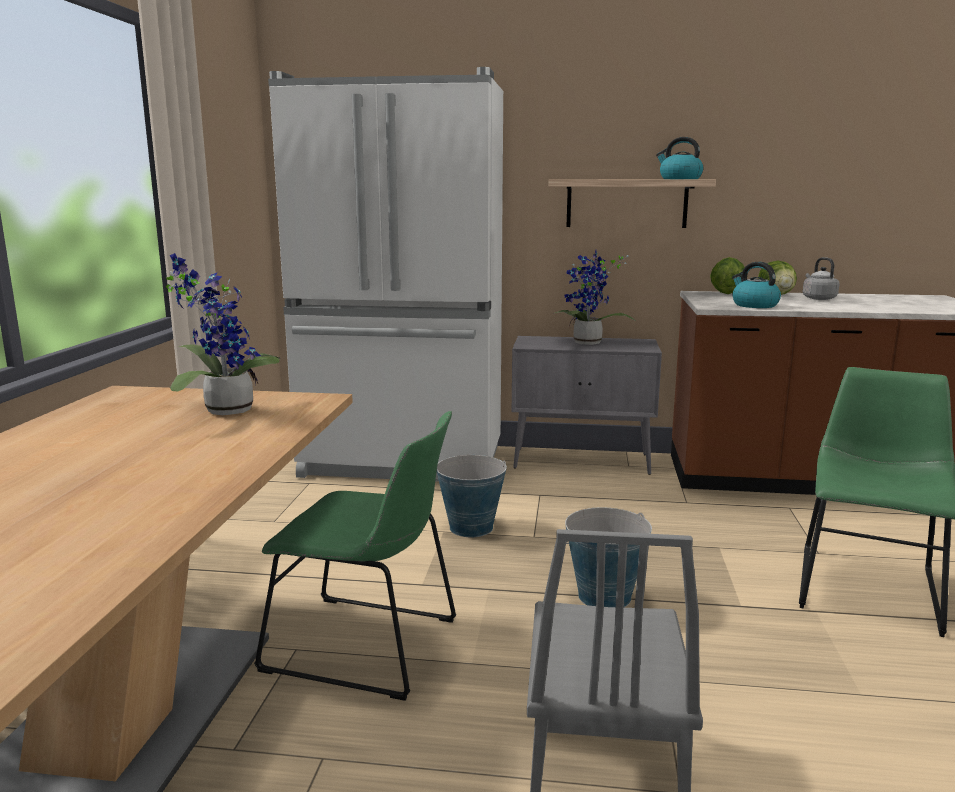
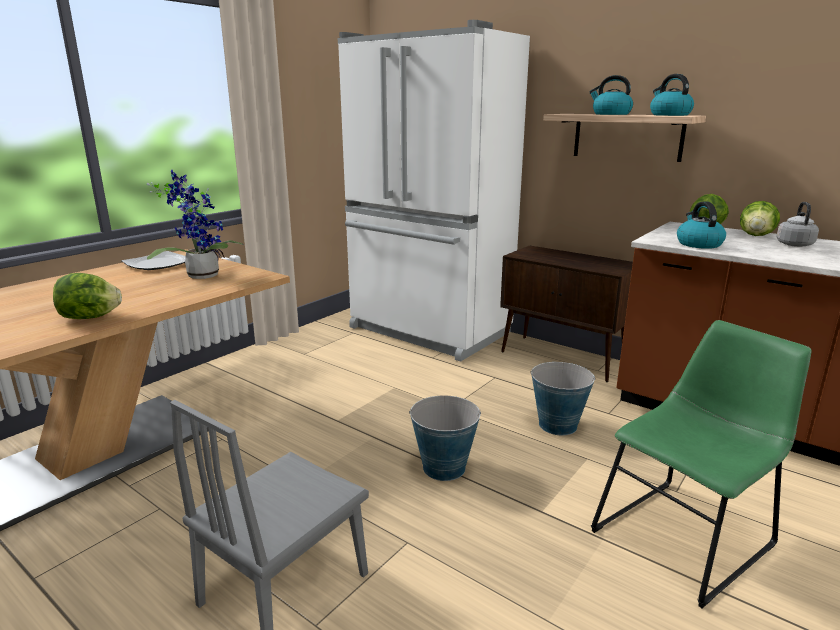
camera: 30 degrees right, 5 degrees up
green chair [254,411,456,701] -> none
bucket [436,455,507,537] -> bucket moved to [530,362,596,435]
grey cabinet [512,336,662,475] -> brown cabinet [500,246,633,382]
potted plant [553,251,636,345] -> none
none -> lettuce [53,273,122,319]
none -> plate [121,251,186,270]
none -> kettle [589,75,633,115]

